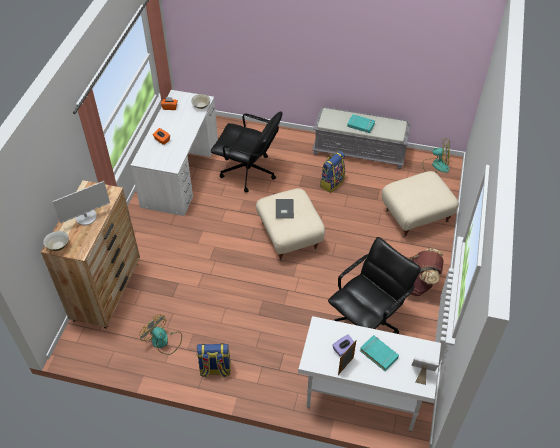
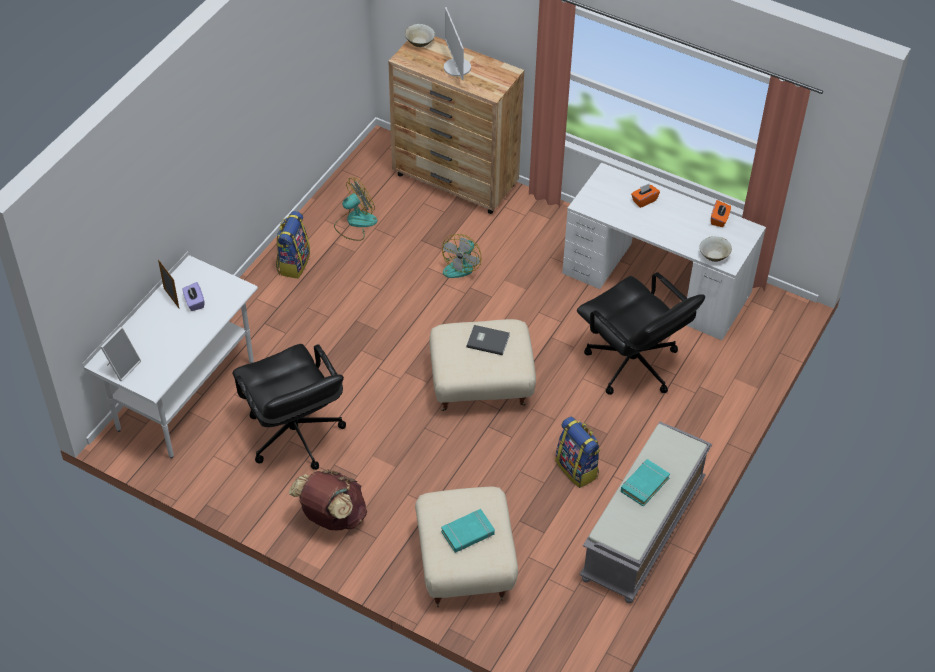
camera: 105 degrees right, 0 degrees up
black office chair [211,111,282,192] -> black office chair turned 75 degrees counterclockwise [577,272,705,395]
turquoise book [360,335,399,371] -> turquoise book moved to [441,509,495,553]
fan [422,138,450,173] -> fan moved to [442,234,481,278]

